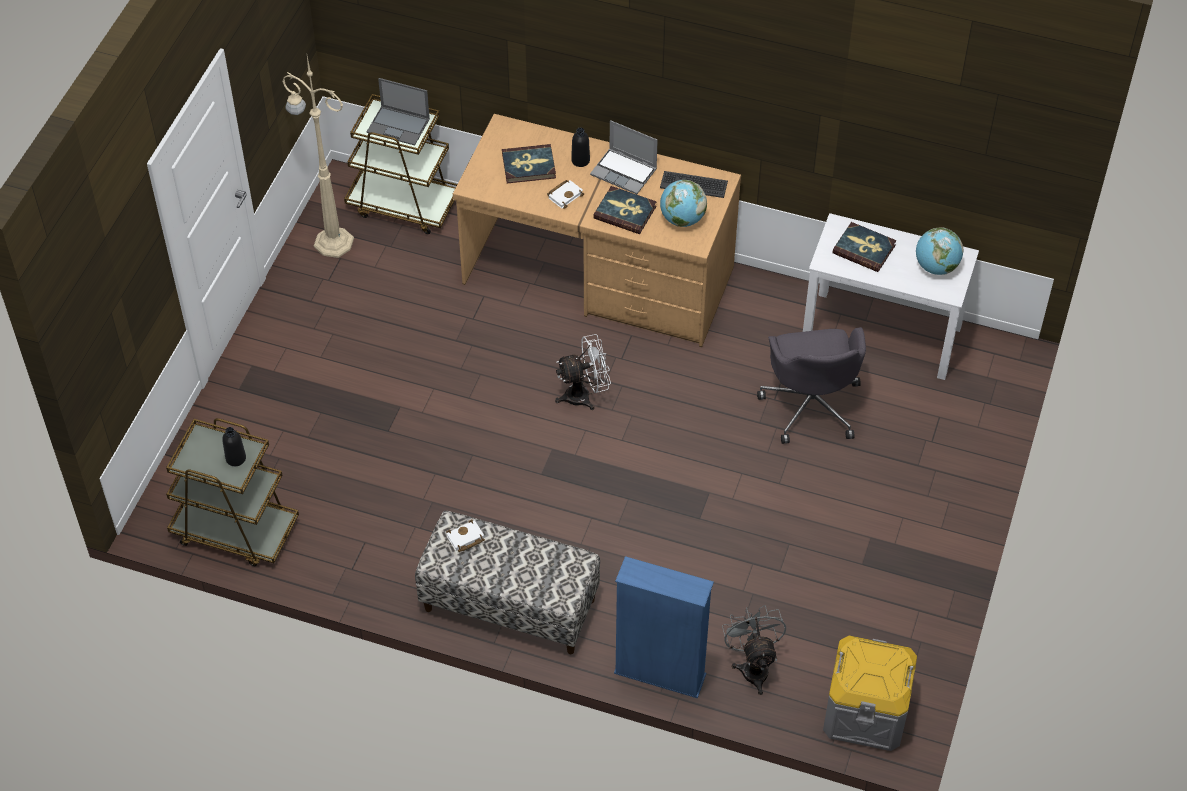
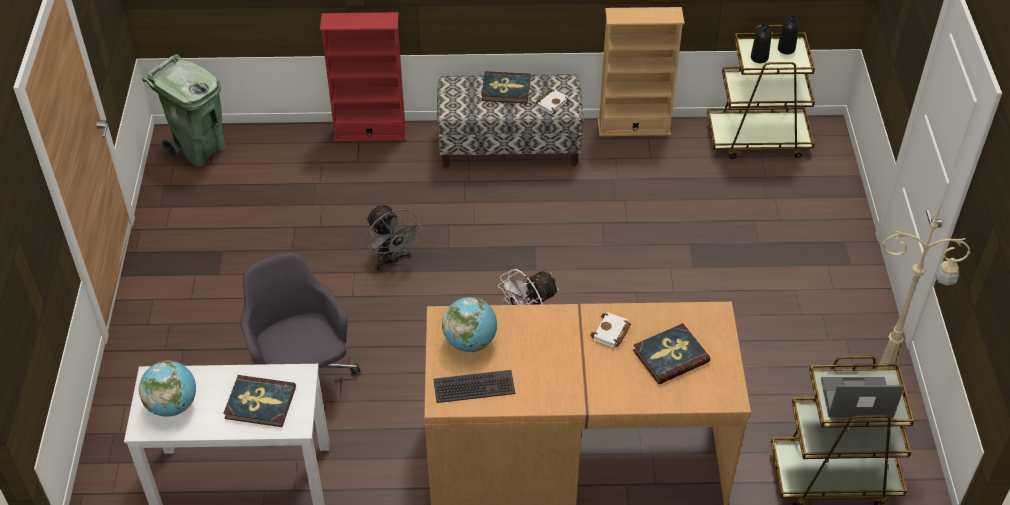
camera: 160 degrees right, 5 degrees down
black bottle [571,127,590,167] -> black bottle moved to [778,14,799,54]
laptop [590,120,658,194] -> none
book [593,186,657,234] -> book moved to [481,71,530,103]
blue bookcase [614,556,714,699] -> red bookcase [320,12,407,142]
grey fan [722,605,786,695] -> grey fan moved to [366,204,422,270]
grey storage box [823,636,917,751] -> green trash can [142,54,226,167]
none -> beige bookcase [598,7,684,136]

